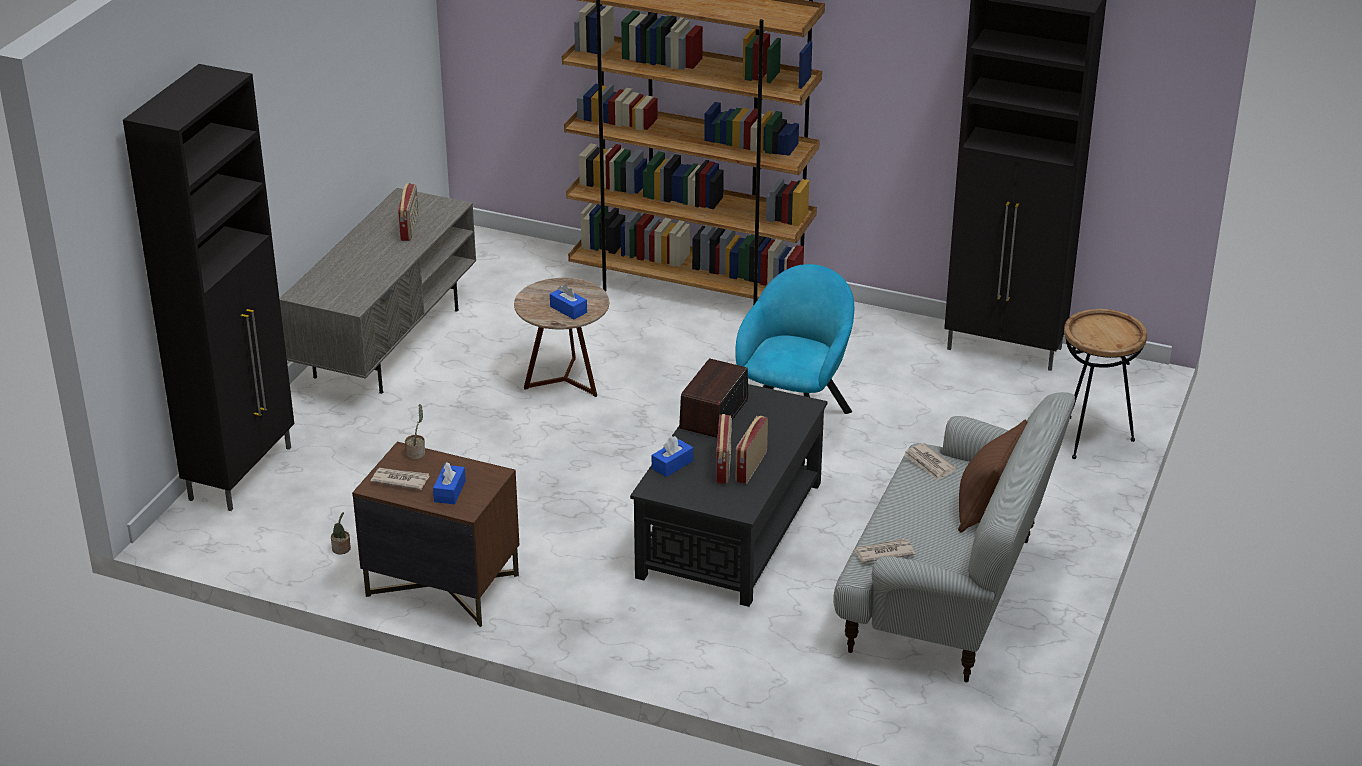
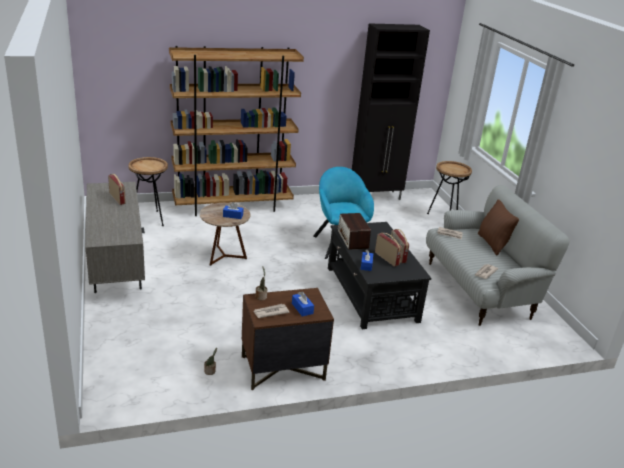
camera: 40 degrees left, 5 degrees down
black cabinet [123,64,294,511] -> none
none -> brown side table [128,157,168,226]

